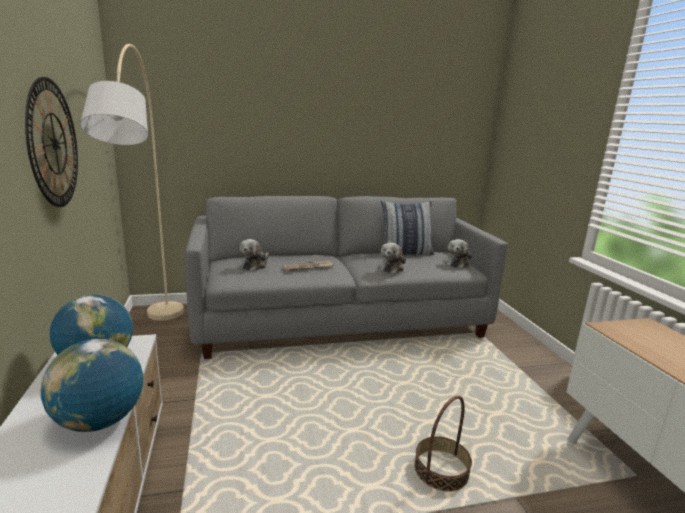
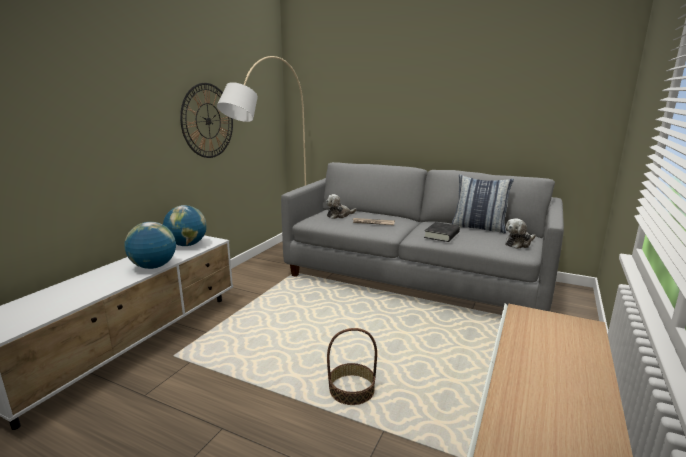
camera: 40 degrees right, 0 degrees up
plush toy [378,243,406,274] -> black book [424,222,460,242]

